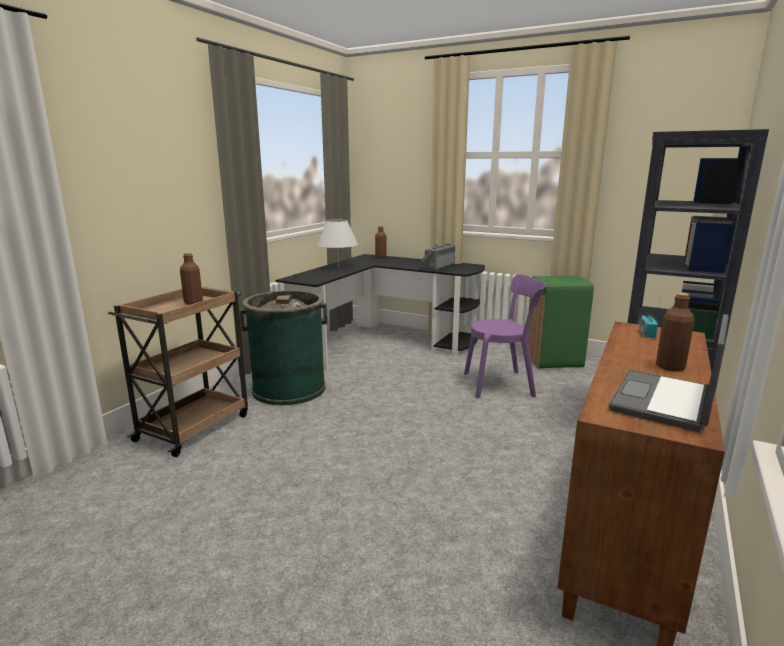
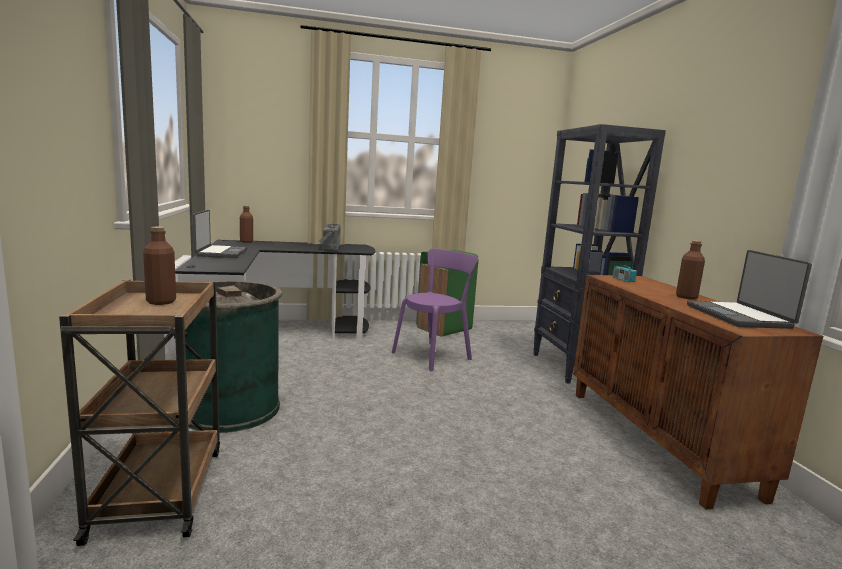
camera: 40 degrees left, 5 degrees down
white table lamp [317,220,358,267] -> laptop [193,210,247,258]

